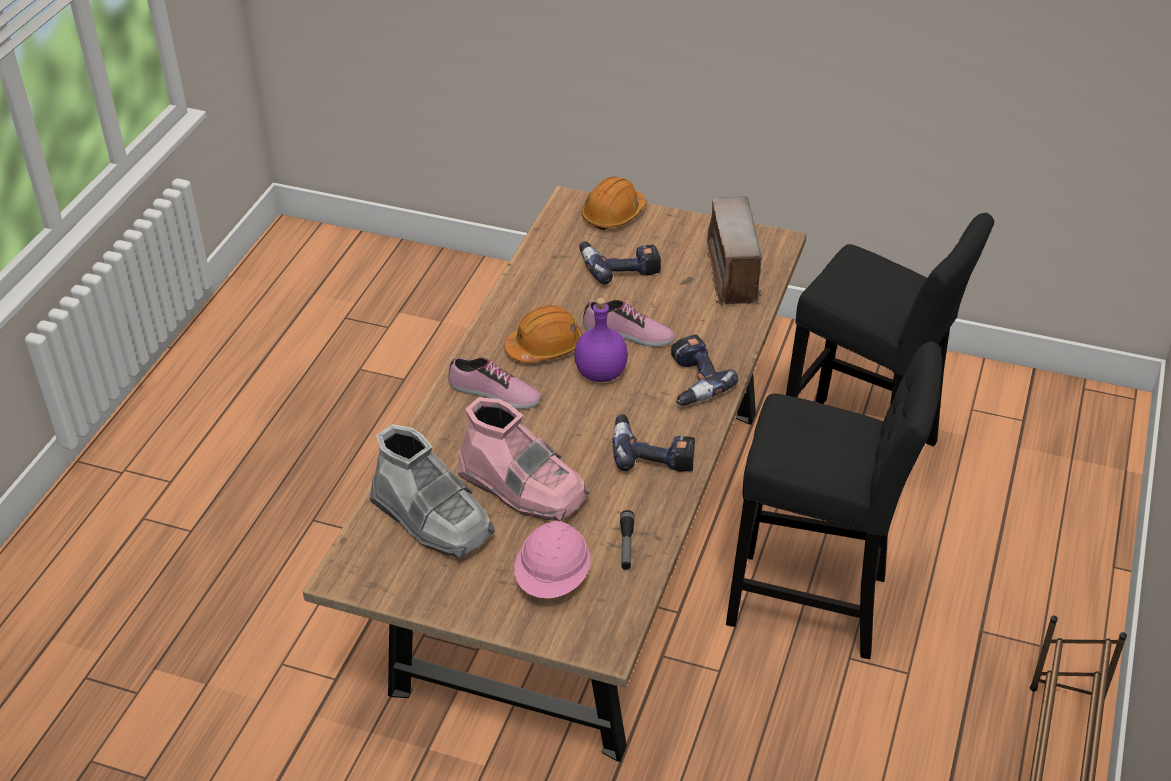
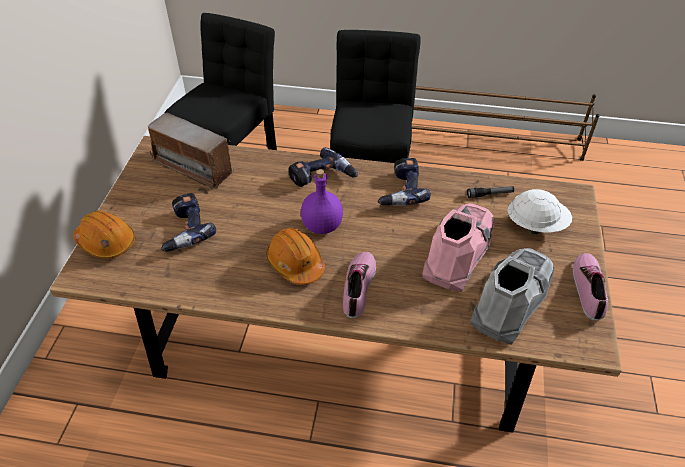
camera: 100 degrees left, 5 degrees up
pink hard hat [514,521,591,599] -> white hard hat [507,189,572,235]
shoe [583,300,675,347] -> shoe moved to [573,253,608,321]
radio [706,196,763,307] -> radio turned 45 degrees clockwise [148,113,234,190]

